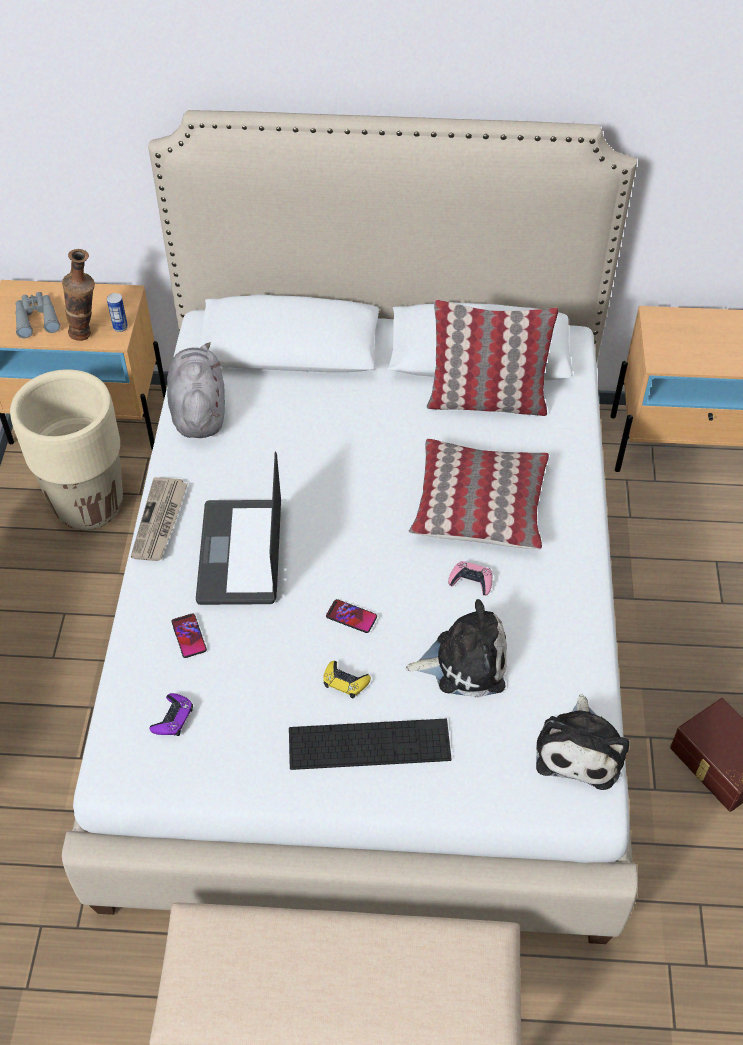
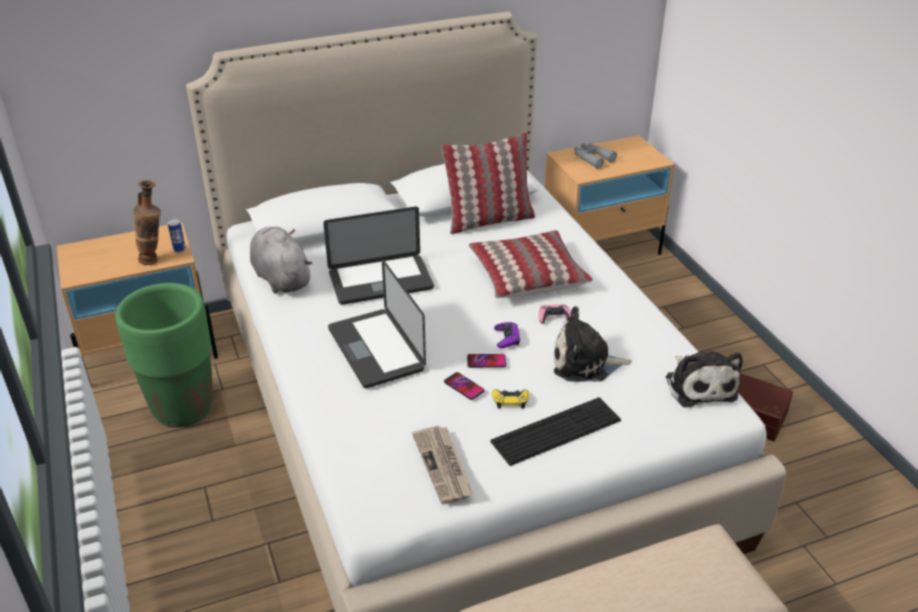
camera: 25 degrees left, 15 degrees down
beige planter [10,369,123,530] -> green planter [115,283,213,428]
grey binoculars [15,292,60,338] -> grey binoculars moved to [574,143,617,169]
newspaper [131,477,188,561] -> newspaper moved to [412,426,474,504]
purple game controller [149,693,193,736] -> purple game controller moved to [494,322,520,348]
phone [172,613,207,658] -> phone moved to [444,372,485,400]
plush toy [406,599,507,698] -> plush toy turned 150 degrees counterclockwise [554,306,632,382]
none -> laptop [323,207,434,305]

